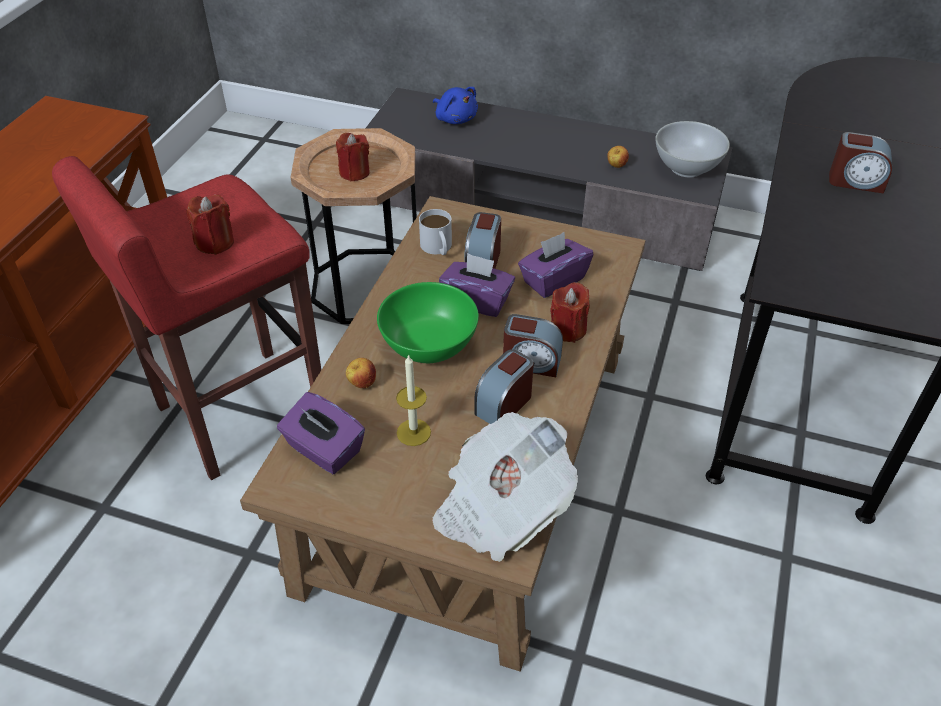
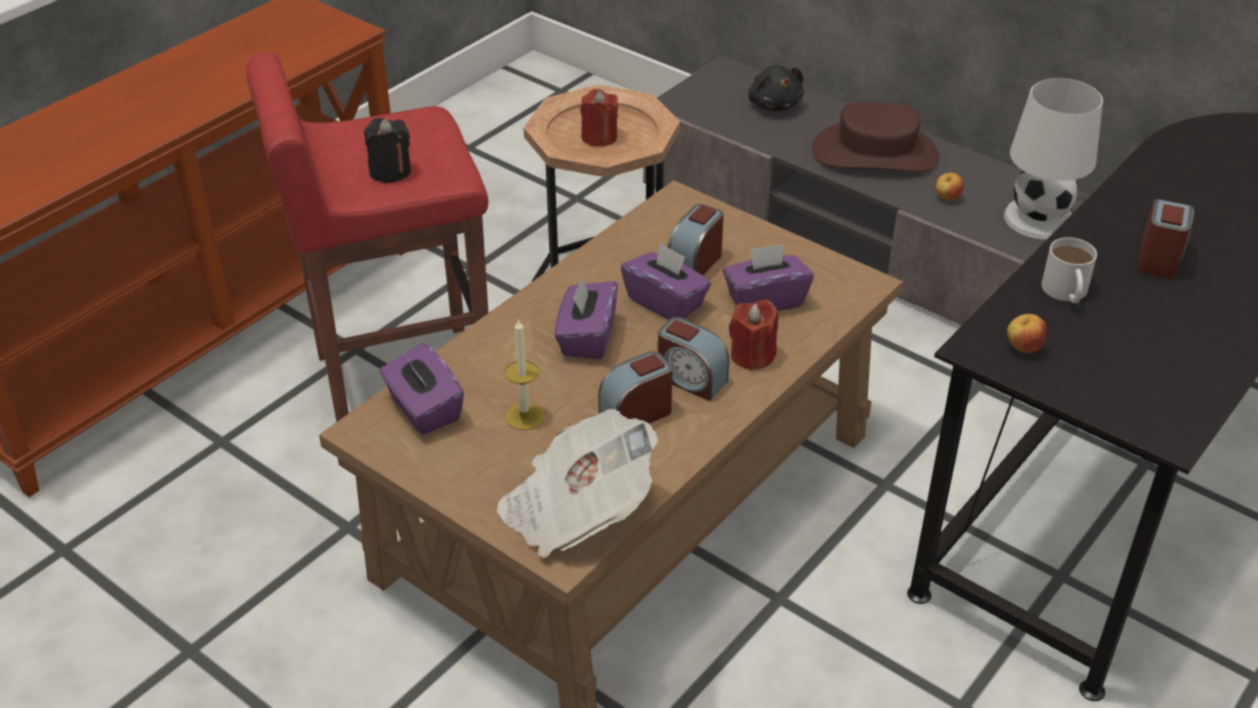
camera: 20 degrees right, 5 degrees down
red candle [186,195,234,255] -> black candle [364,118,411,183]
apple [346,358,376,388] -> apple moved to [1007,314,1047,353]
green bowl [377,282,479,363] -> purple tissue box [555,277,618,359]
white mug [419,209,452,255] -> white mug moved to [1041,237,1097,303]
blue plush toy [433,87,478,124] -> black plush toy [748,65,804,111]
white bowl [655,121,730,177] -> white table lamp [1004,78,1103,239]
alarm clock [829,132,892,194] -> alarm clock turned 105 degrees counterclockwise [1138,199,1194,278]
none -> brown hat [812,102,940,172]

